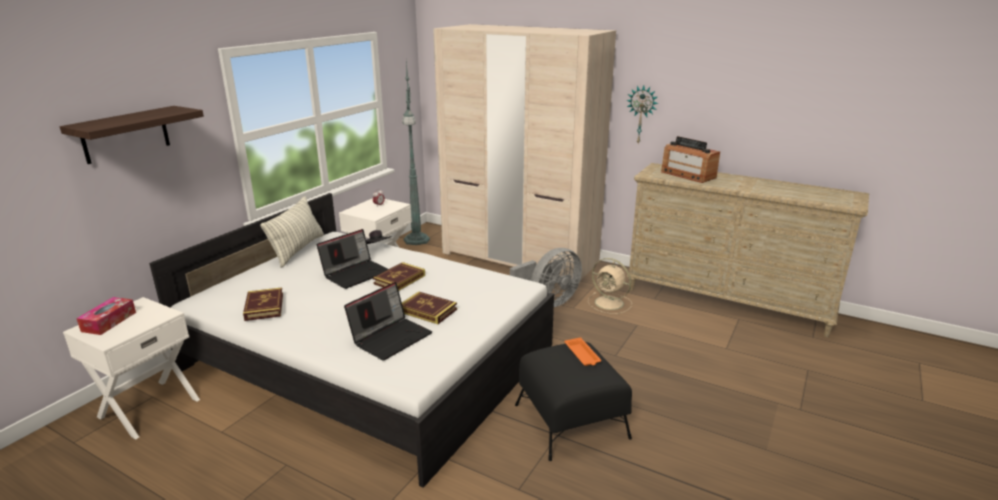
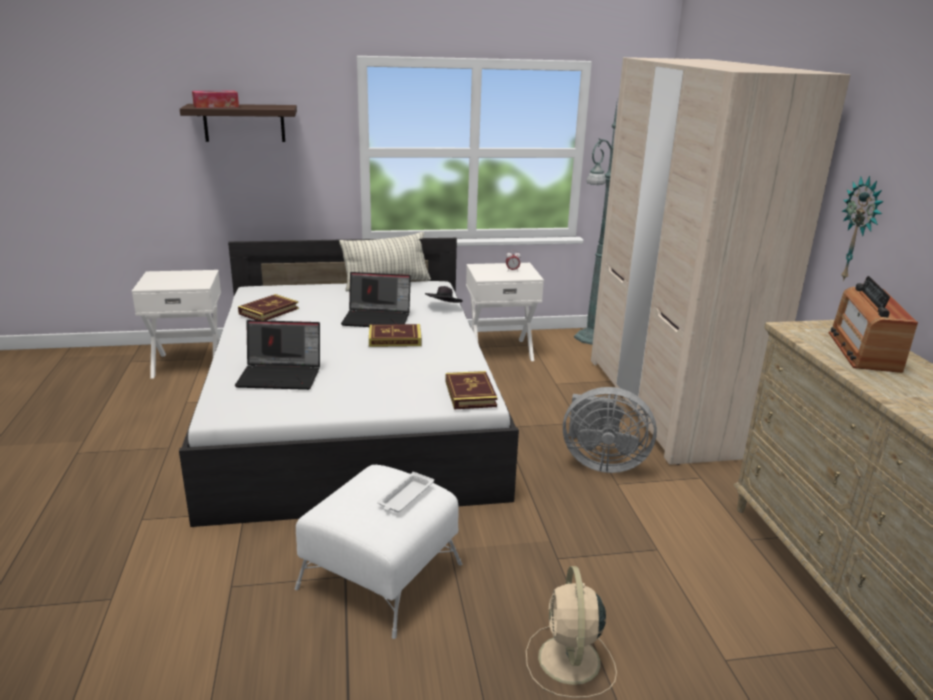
camera: 50 degrees right, 0 degrees up
tissue box [77,297,136,335] -> tissue box moved to [192,91,239,108]
book [402,291,457,324] -> book moved to [445,371,497,409]
black ottoman [515,342,632,461] -> white ottoman [295,465,462,639]
orange tray [565,337,601,366] -> white tray [377,472,434,512]
beige fan [588,258,632,314] -> beige fan moved to [526,566,617,698]

